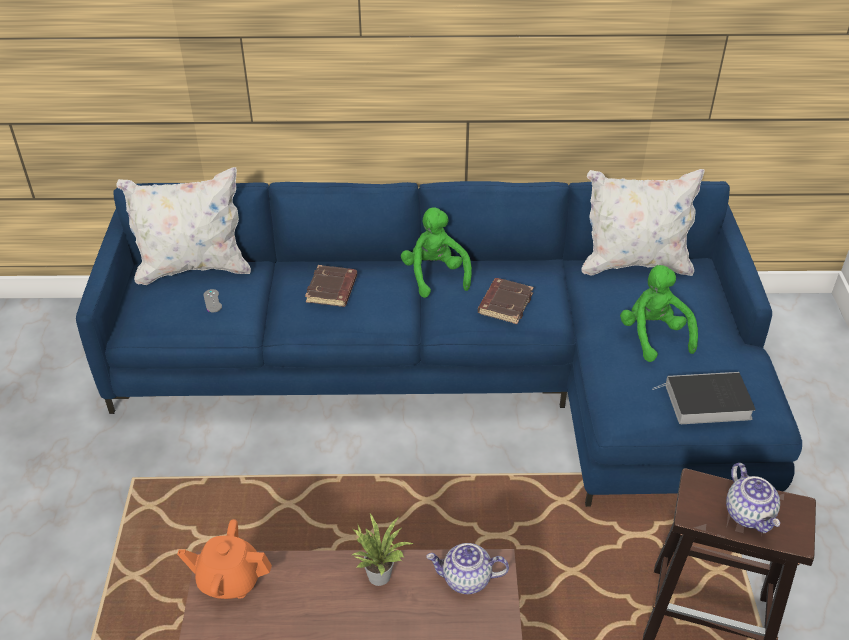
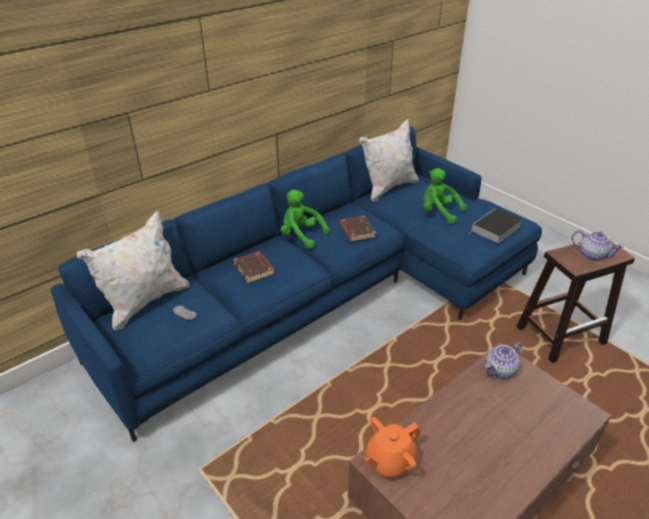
camera: 40 degrees left, 5 degrees down
potted plant [352,514,414,586] -> none

